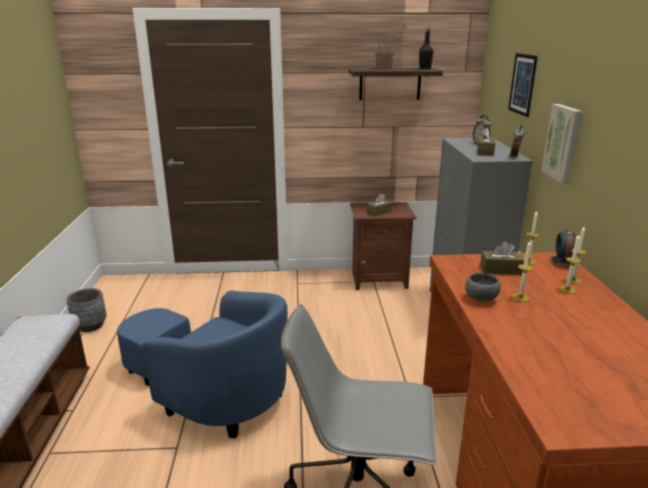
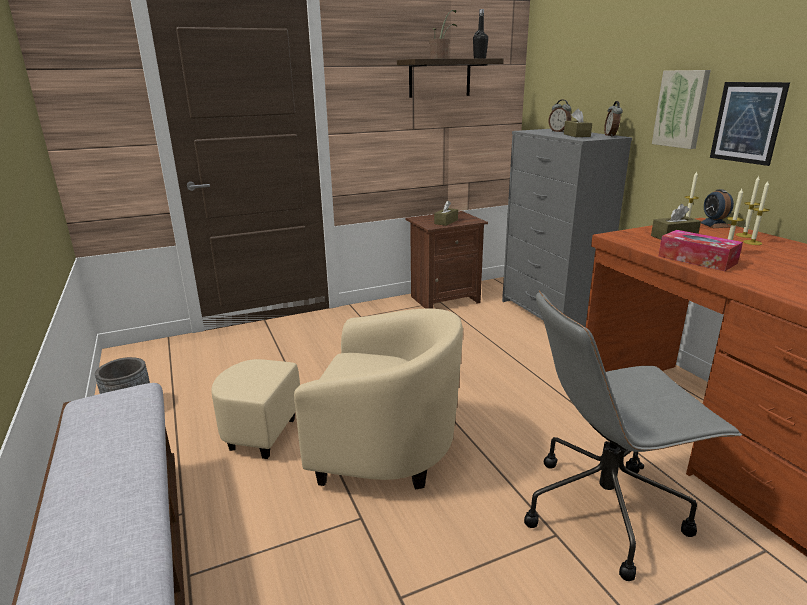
camera: 20 degrees left, 0 degrees up
blue armchair [117,290,288,438] -> beige armchair [211,308,463,489]
grey bowl [465,273,501,302] -> tissue box [658,230,743,271]
picture [508,53,538,117] -> picture moved to [710,82,790,166]

